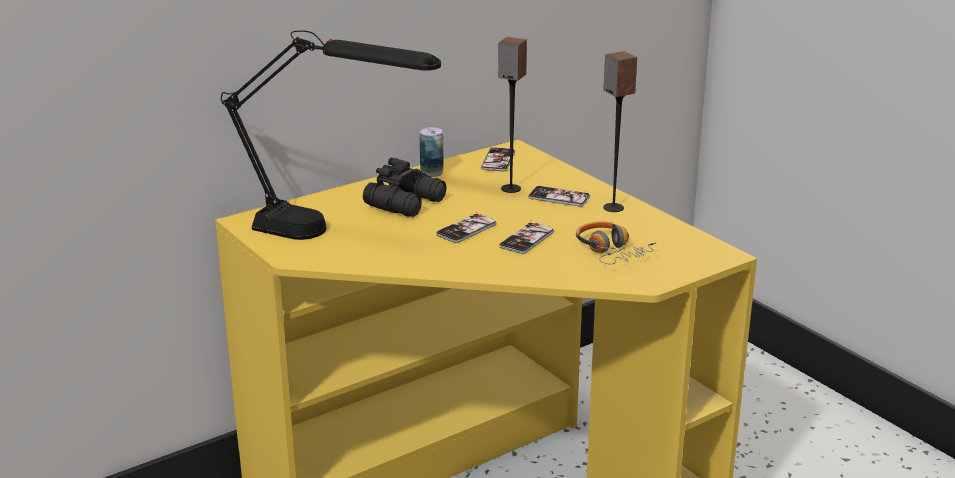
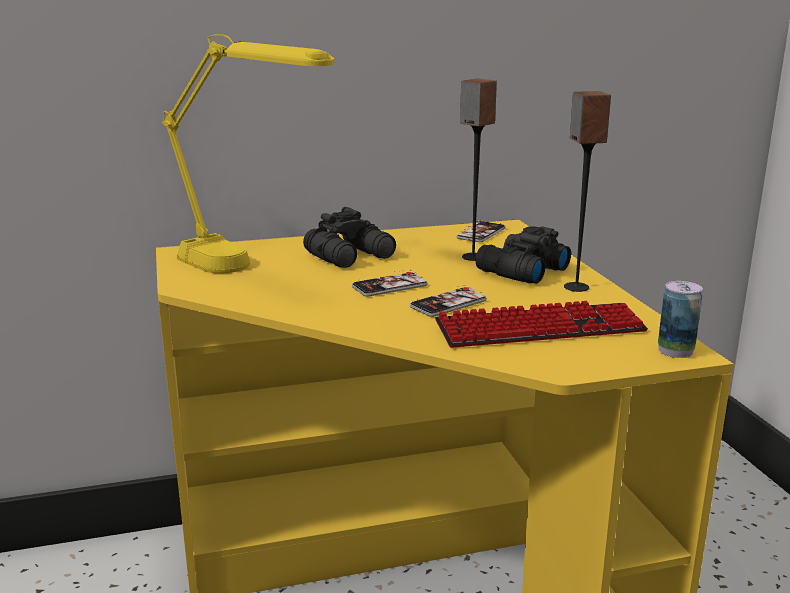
camera: 20 degrees right, 5 degrees down
black table lamp [221,30,441,240] -> yellow table lamp [162,34,334,273]
can [420,127,444,177] -> can moved to [658,281,703,358]
phone [528,185,590,207] -> black binoculars [475,226,571,284]
headphones [576,221,656,264] -> keyboard [435,301,648,348]

